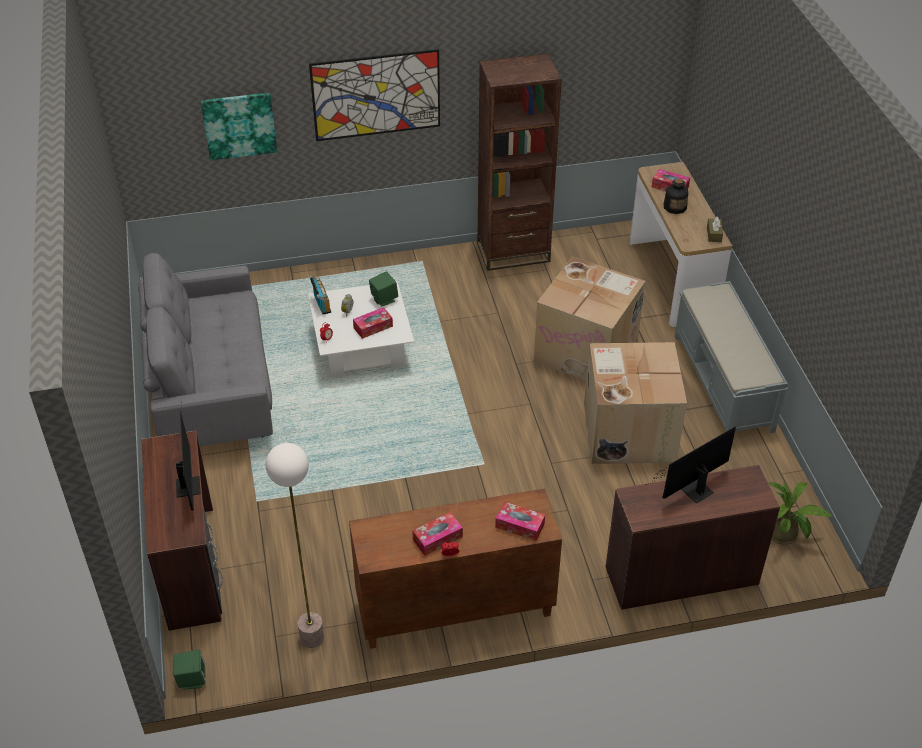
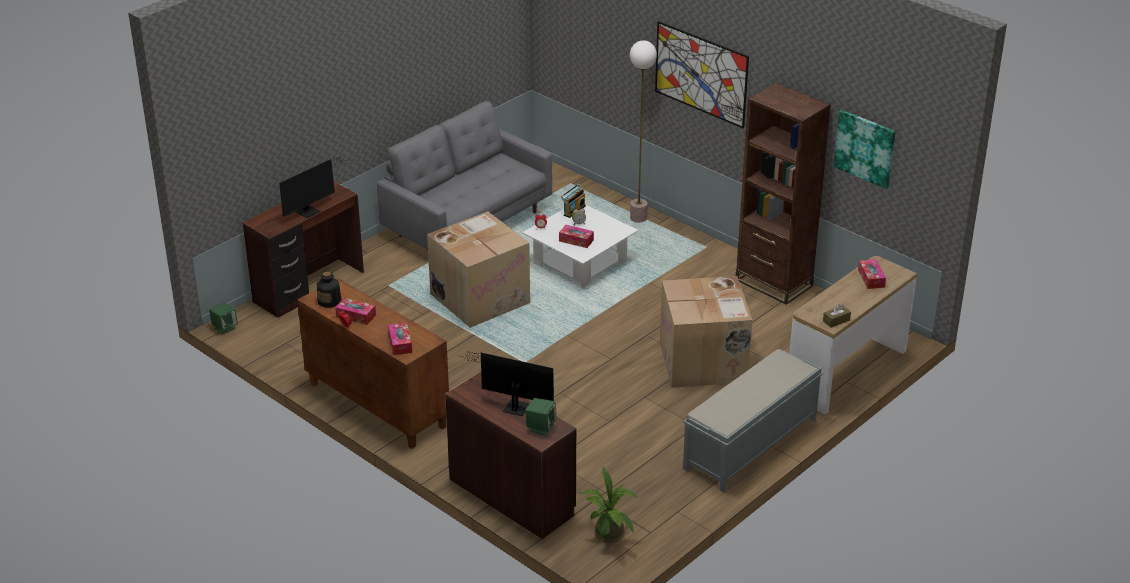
camera: 55 degrees right, 10 degrees down
picture [201,93,277,160] -> picture moved to [834,110,896,189]
floor lamp [266,443,324,648] -> floor lamp moved to [630,40,657,223]
green speaker [369,271,398,306] -> green speaker moved to [525,398,557,436]
cardboard box [584,342,687,464] -> cardboard box moved to [427,212,530,328]
bottle [664,179,688,214] -> bottle moved to [317,272,342,308]

